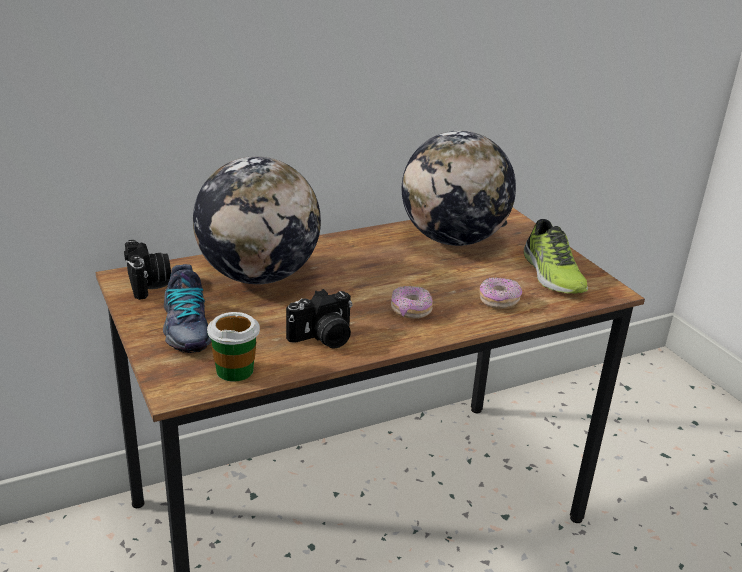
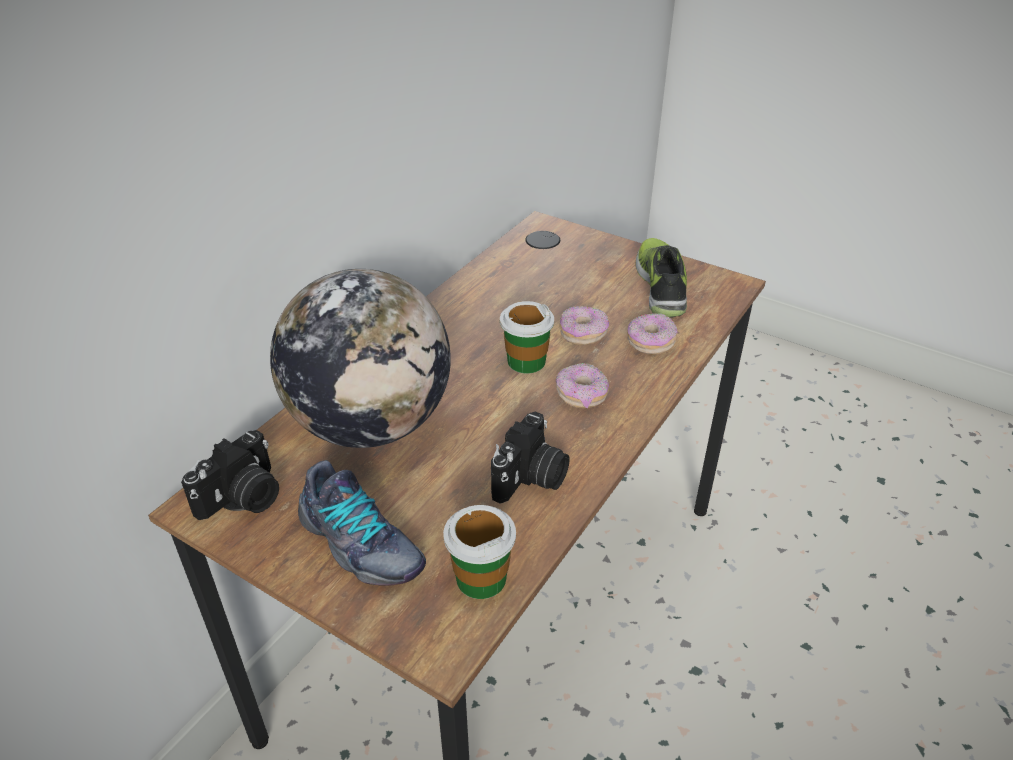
camera: 30 degrees left, 10 degrees up
camera [124,240,171,300] -> camera turned 90 degrees clockwise [181,430,279,520]
globe [402,131,516,246] -> none
shoe [524,219,588,294] -> shoe turned 135 degrees counterclockwise [636,238,687,318]
none -> cup [500,301,554,373]
none -> donut [559,306,609,346]

